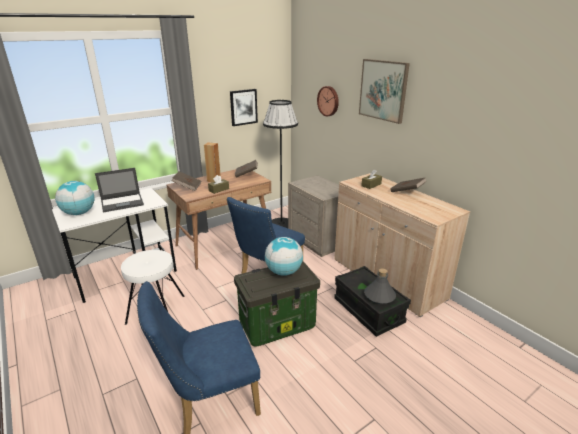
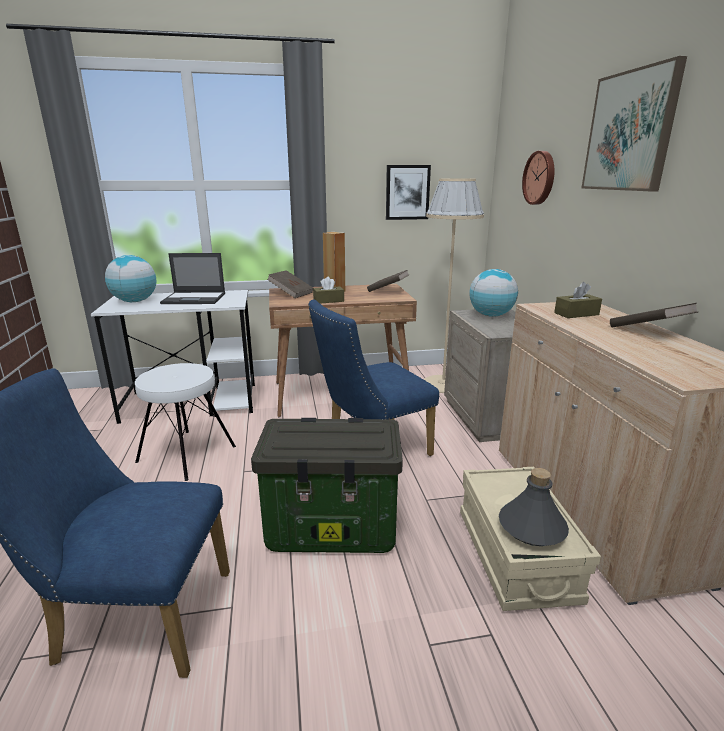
camera: 25 degrees right, 5 degrees down
black floor lamp [263,100,298,228] -> beige floor lamp [424,178,484,393]
globe [265,237,303,276] -> globe moved to [469,269,518,317]
black storage box [334,266,411,337] -> beige storage box [460,467,601,611]

